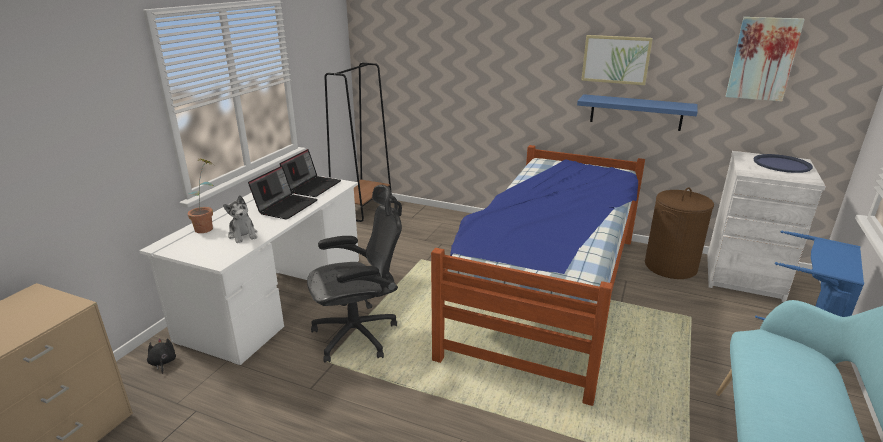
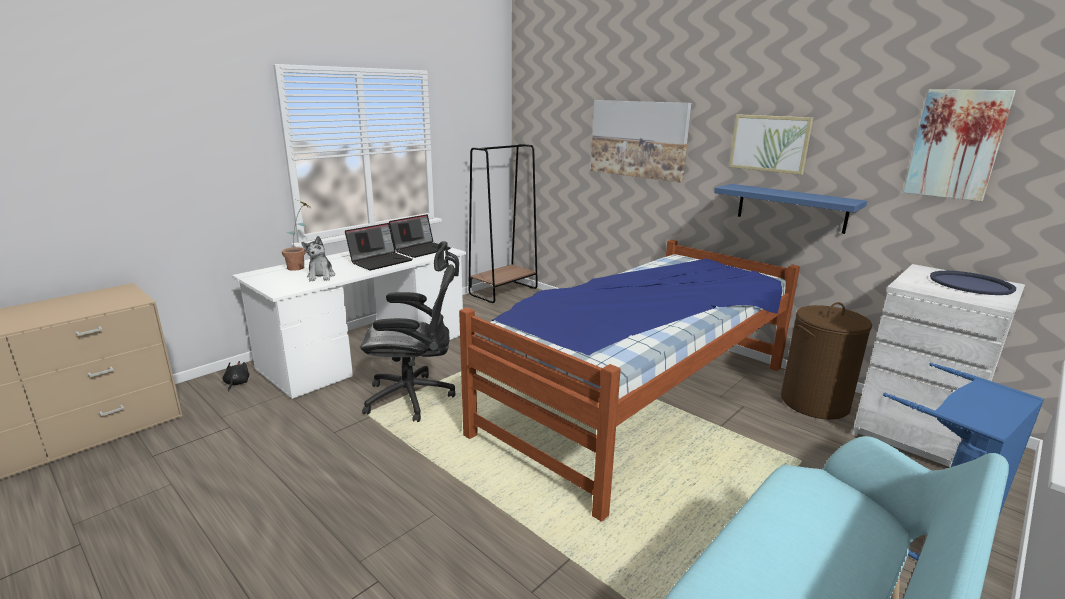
camera: 20 degrees right, 5 degrees down
none -> picture [591,100,691,182]

